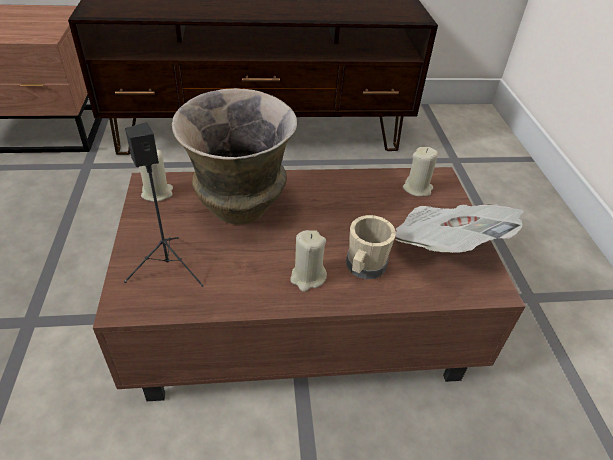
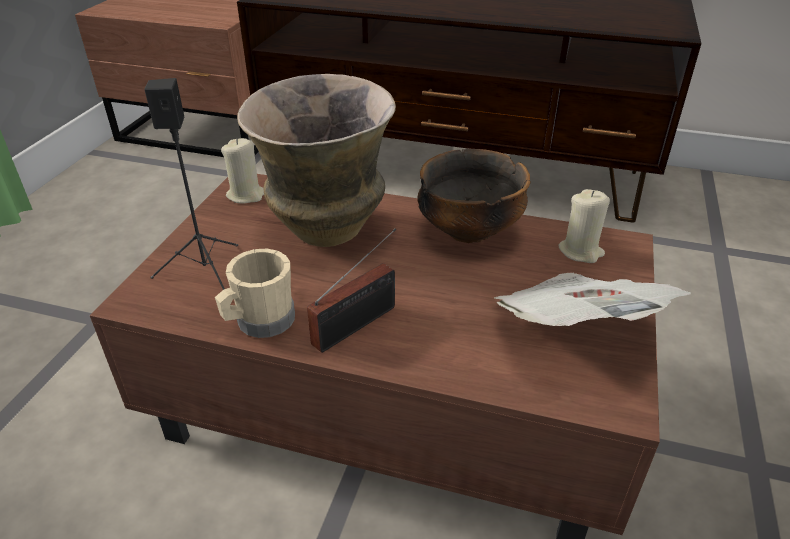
camera: 25 degrees right, 5 degrees down
beige candle [290,230,327,292] -> radio [307,229,396,353]
beige mug [346,215,396,279] -> beige mug moved to [215,249,295,338]
none -> bowl [417,149,531,243]

